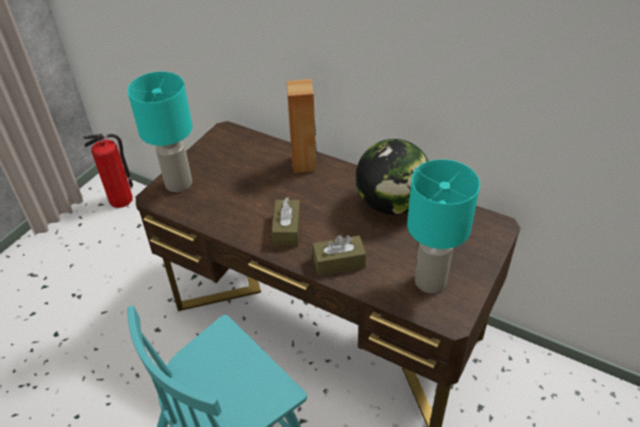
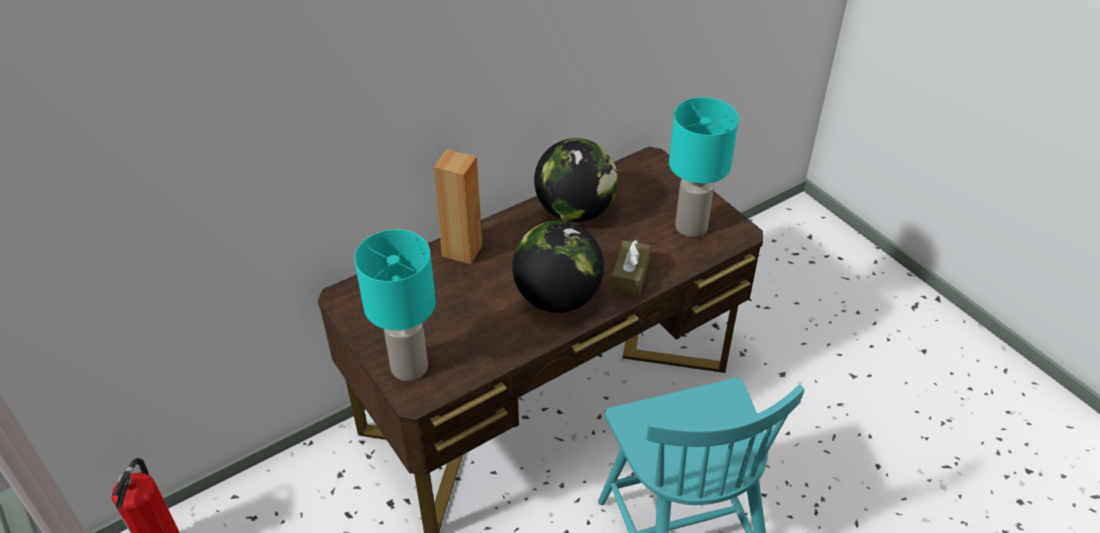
camera: 65 degrees left, 0 degrees up
brown tissue box [272,197,300,246] -> globe [512,221,604,313]

